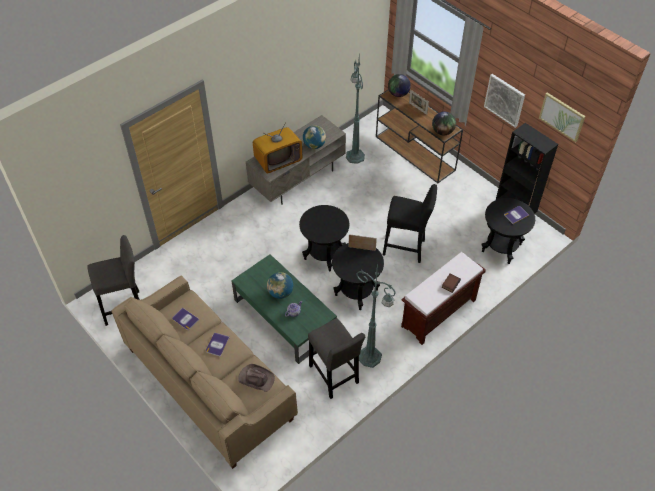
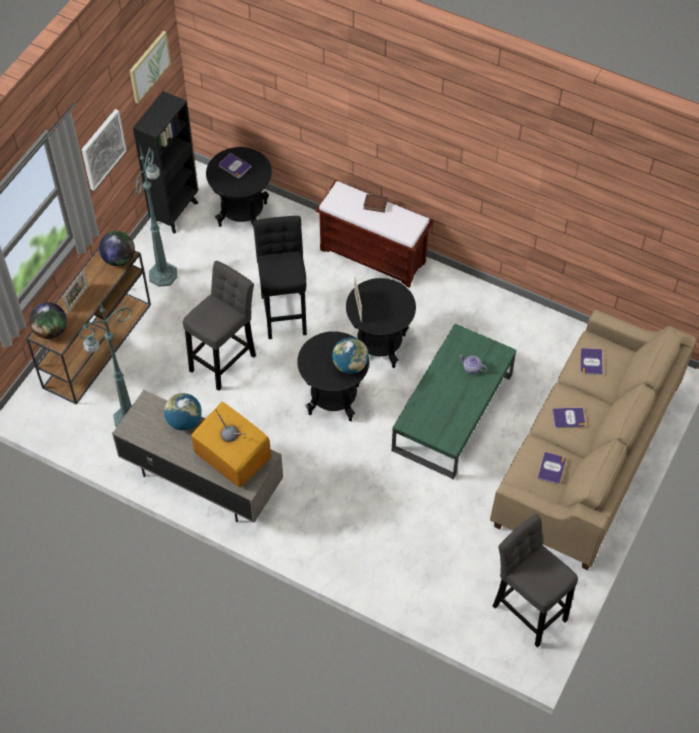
camera: 110 degrees left, 5 degrees up
brown hat [238,364,275,392] -> book [580,348,603,375]
globe [267,272,293,299] -> globe moved to [332,337,369,374]
grey stool [308,318,365,399] -> grey stool moved to [183,261,256,391]
green floor lamp [356,263,396,368] -> green floor lamp moved to [135,146,177,286]

